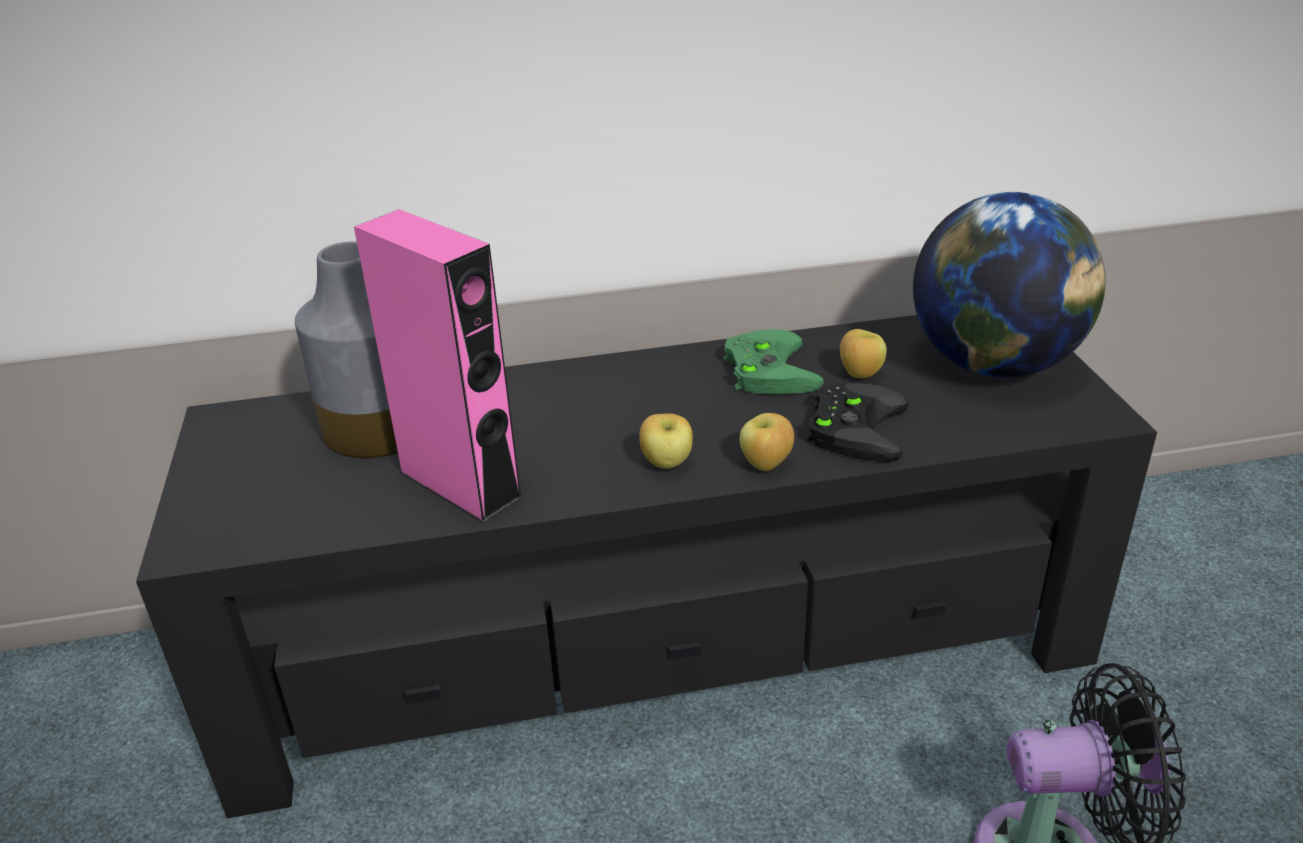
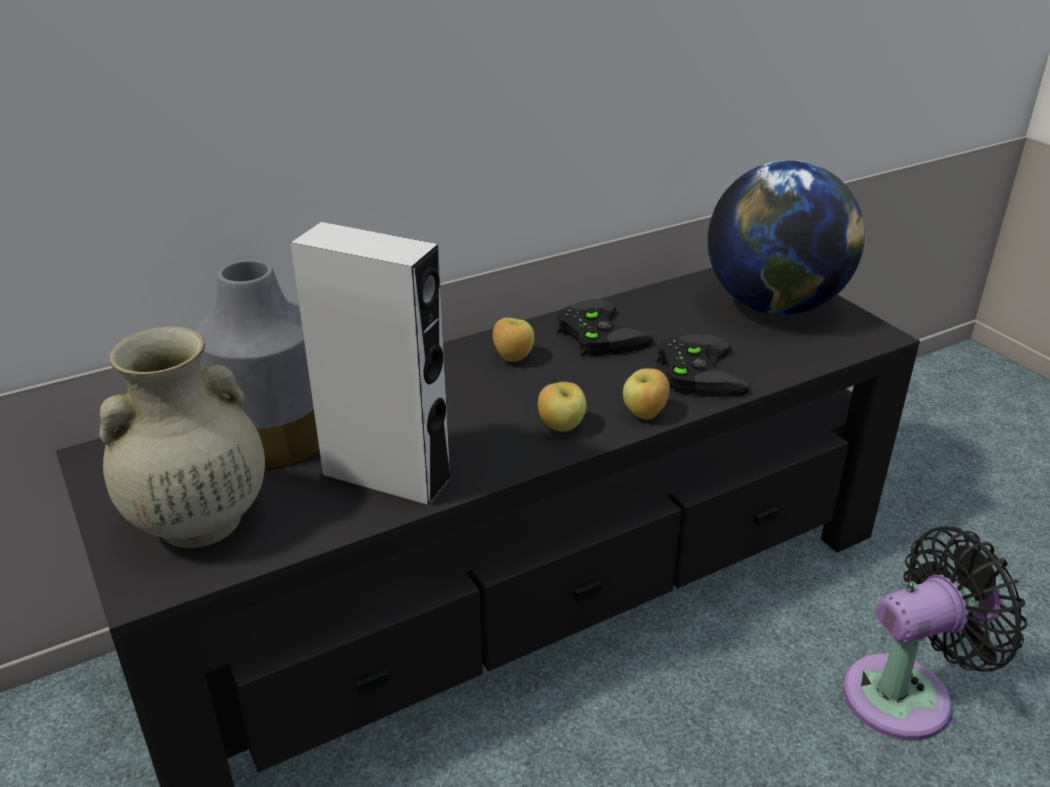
camera: 20 degrees left, 0 degrees up
pink speaker [354,209,524,524] -> grey speaker [290,222,453,507]
green game controller [723,329,824,394] -> black game controller [556,299,653,356]
apple [840,329,887,378] -> apple moved to [493,318,534,362]
none -> beige vase [99,326,265,548]

